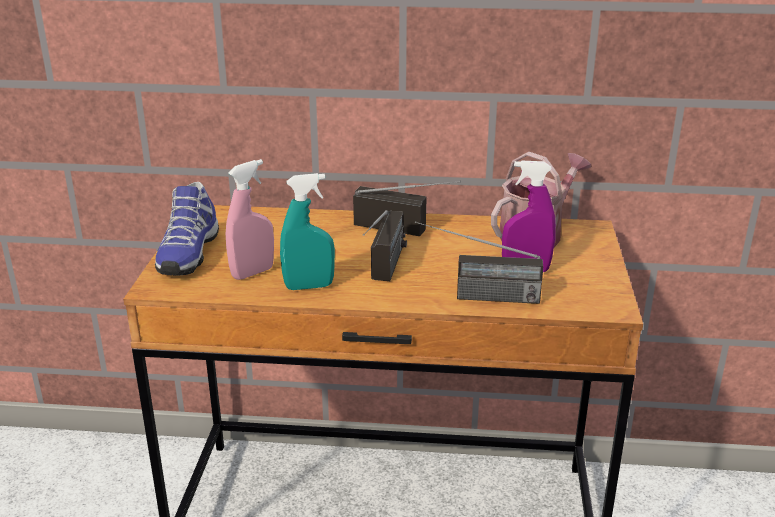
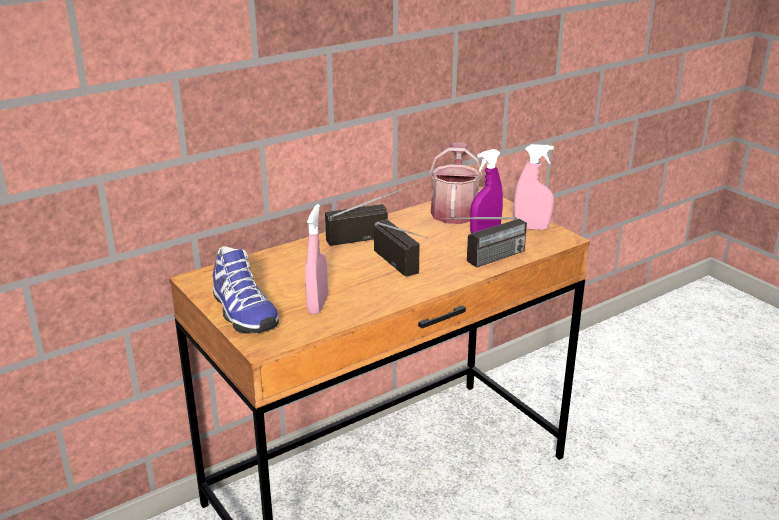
camera: 40 degrees left, 0 degrees up
turquoise spray bottle [280,173,335,290] -> none
none -> pink spray bottle [513,144,554,230]

